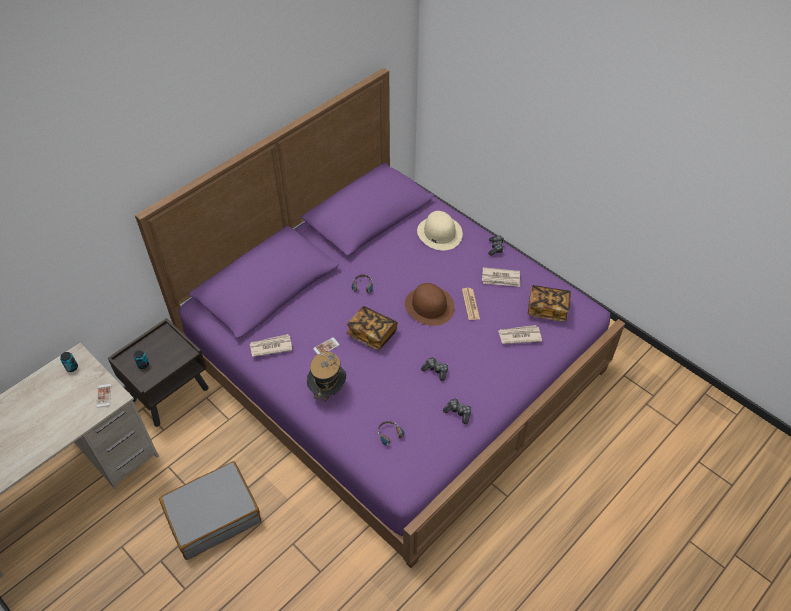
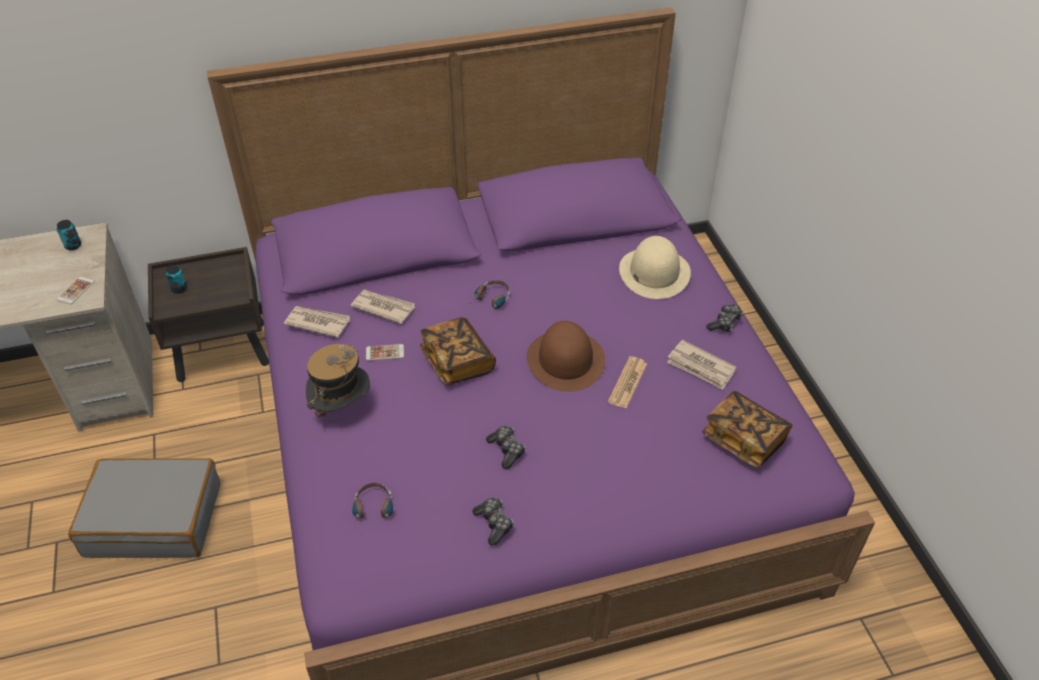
camera: 30 degrees right, 5 degrees down
newspaper [498,325,542,344] -> newspaper moved to [350,290,415,324]

